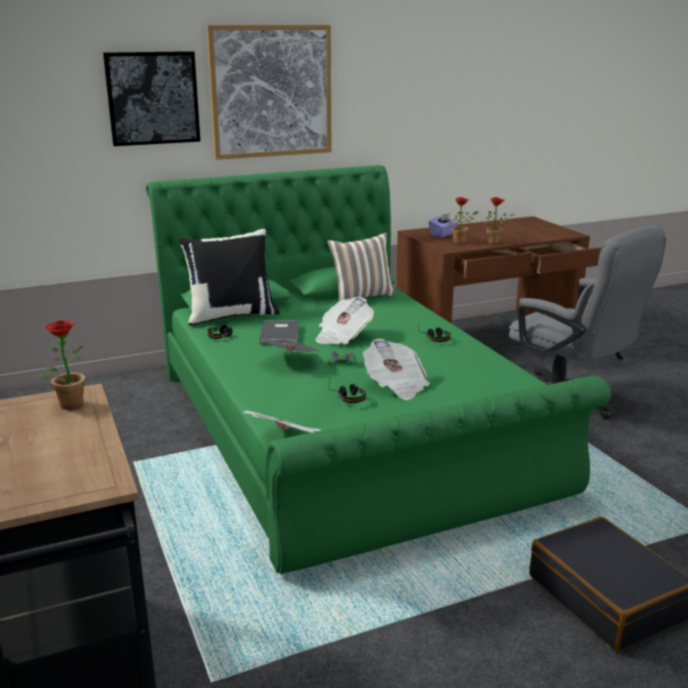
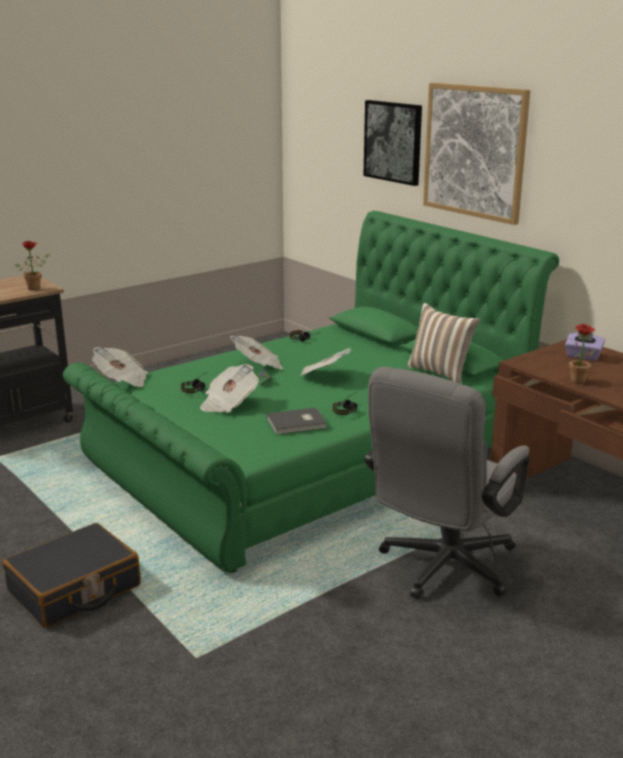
camera: 75 degrees right, 0 degrees up
black pillow [179,229,280,326] -> none
grey book [259,320,299,344] -> grey book moved to [266,408,327,434]
potted plant [445,197,479,244] -> none

